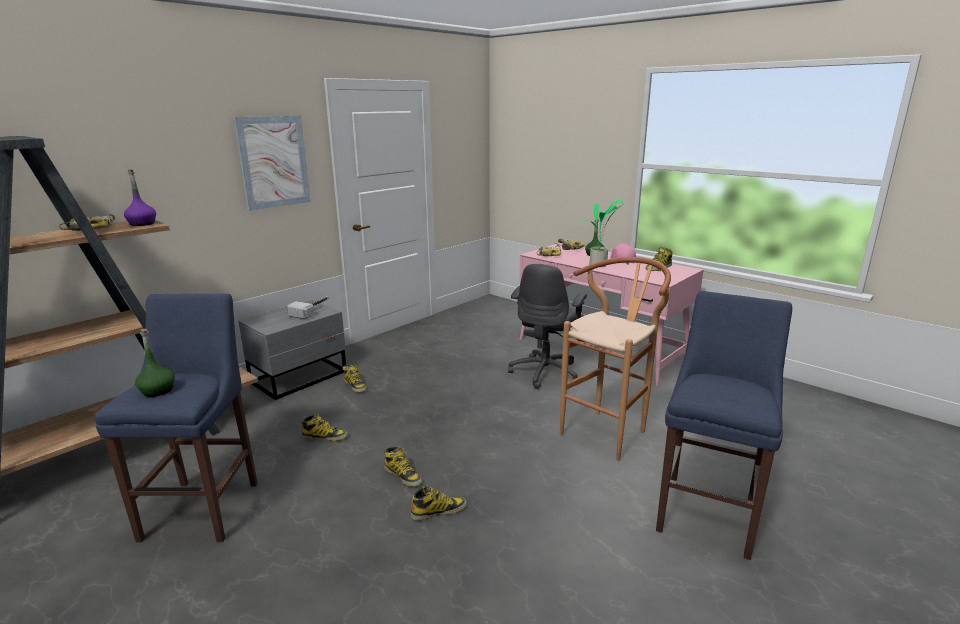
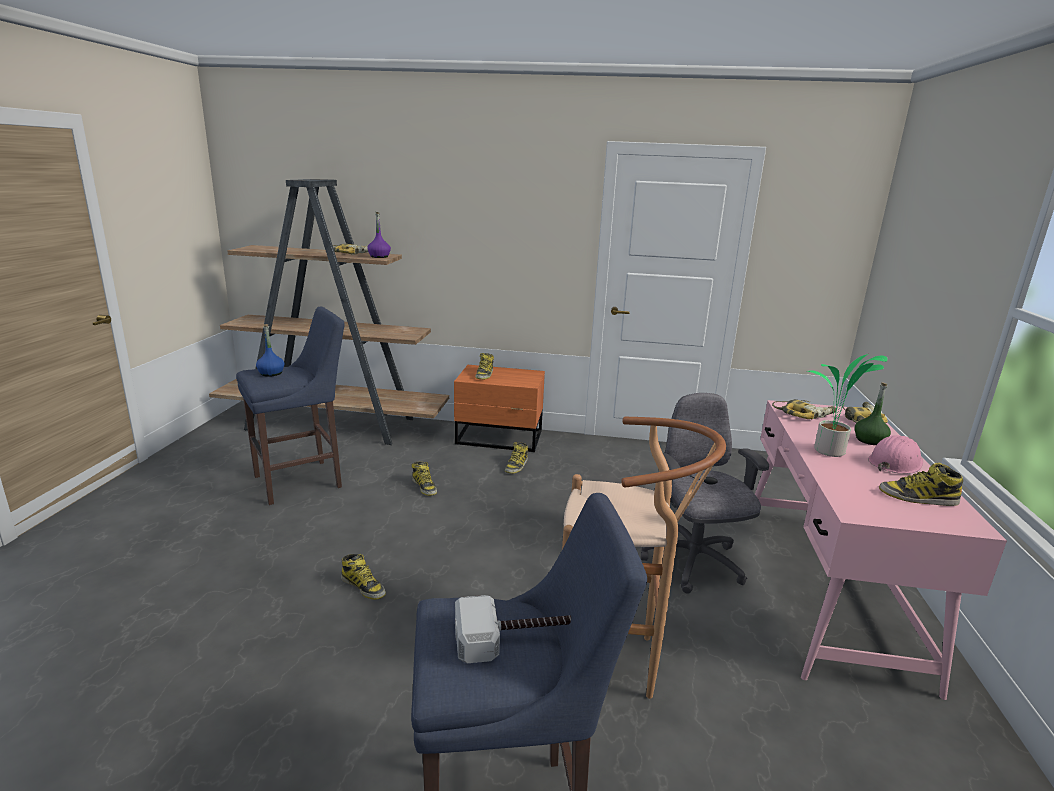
camera: 55 degrees right, 0 degrees up
green bottle [135,329,175,397] -> blue bottle [256,324,284,377]
picture [234,116,311,211] -> none
grey nightstand [238,300,346,400] -> orange nightstand [454,365,545,452]
hammer [287,296,329,319] -> hammer moved to [455,595,571,663]
boot [384,447,422,487] -> boot moved to [475,353,494,379]
grey office chair [508,264,587,389] -> grey office chair turned 90 degrees clockwise [641,393,769,594]

